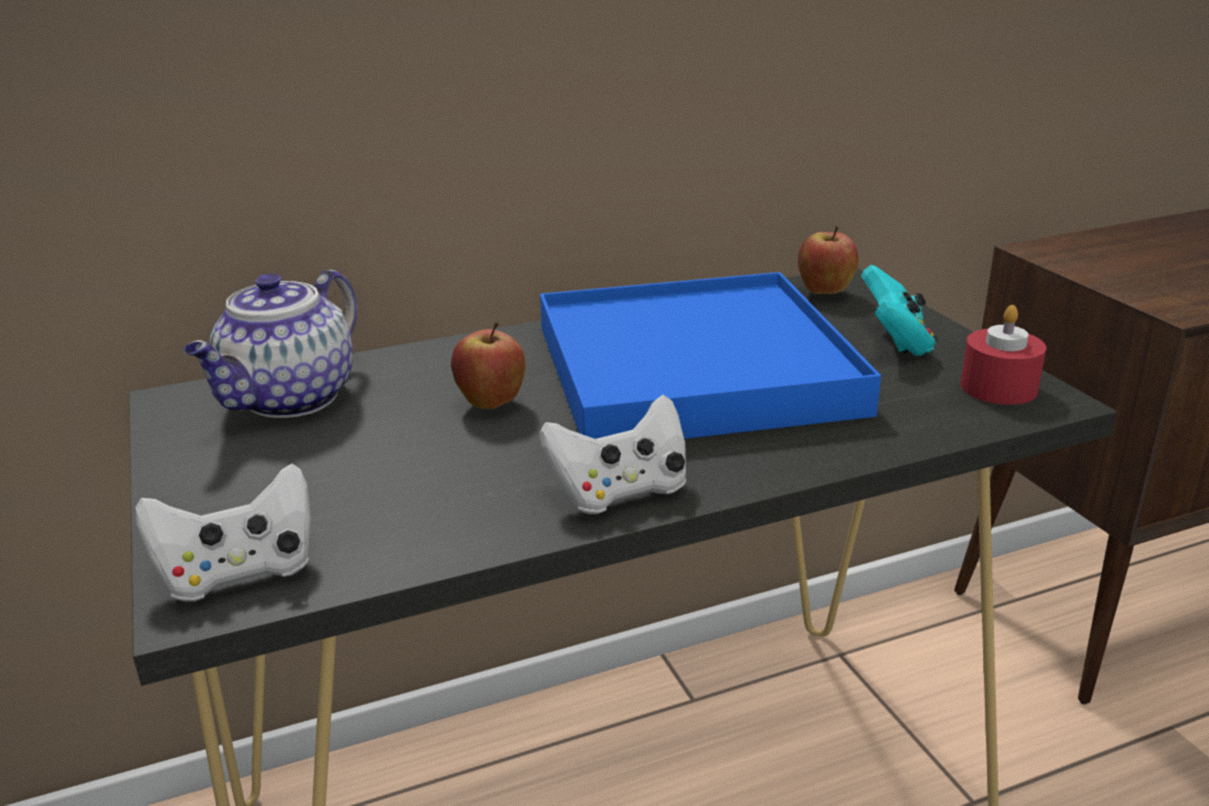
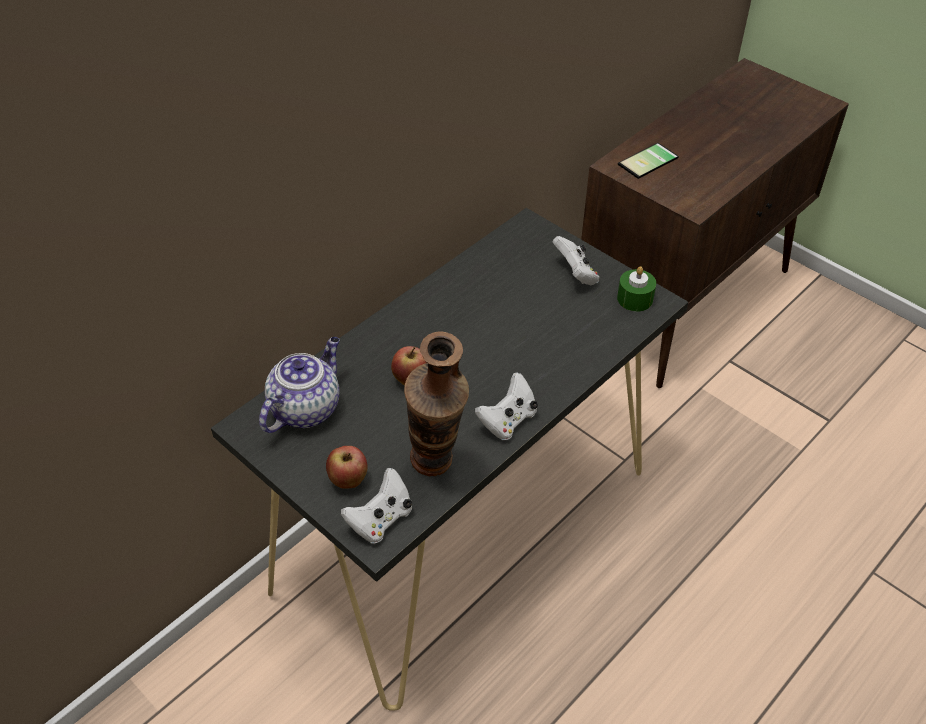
camera: 25 degrees left, 20 degrees up
teapot [184,270,358,418] -> teapot turned 150 degrees counterclockwise [259,337,340,433]
blue tray [540,272,881,439] -> none
apple [798,226,858,294] -> apple moved to [326,446,368,489]
turquoise game controller [861,265,935,356] -> white game controller [552,236,599,285]
red candle [960,305,1046,405] -> green candle [617,266,656,312]
none -> vase [404,331,469,476]
none -> phone [618,143,679,179]

